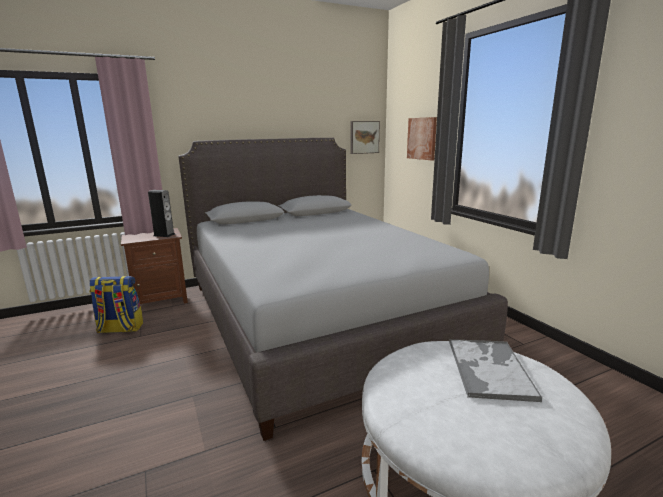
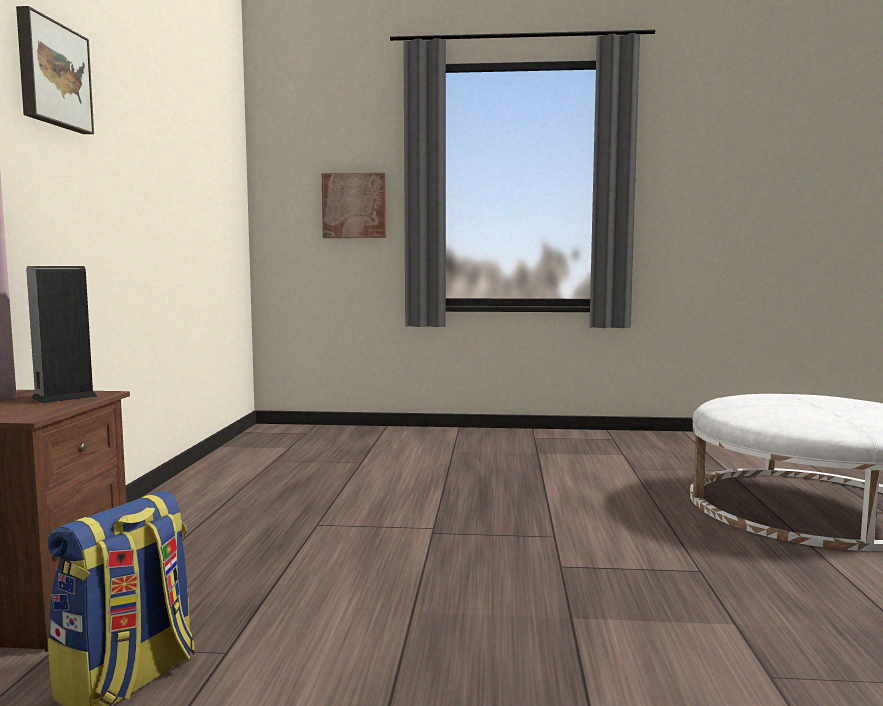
camera: 60 degrees left, 10 degrees down
grey bed [178,138,508,441] -> none
picture [351,121,380,154] -> picture moved to [16,6,94,134]
tray [449,339,542,402] -> none

